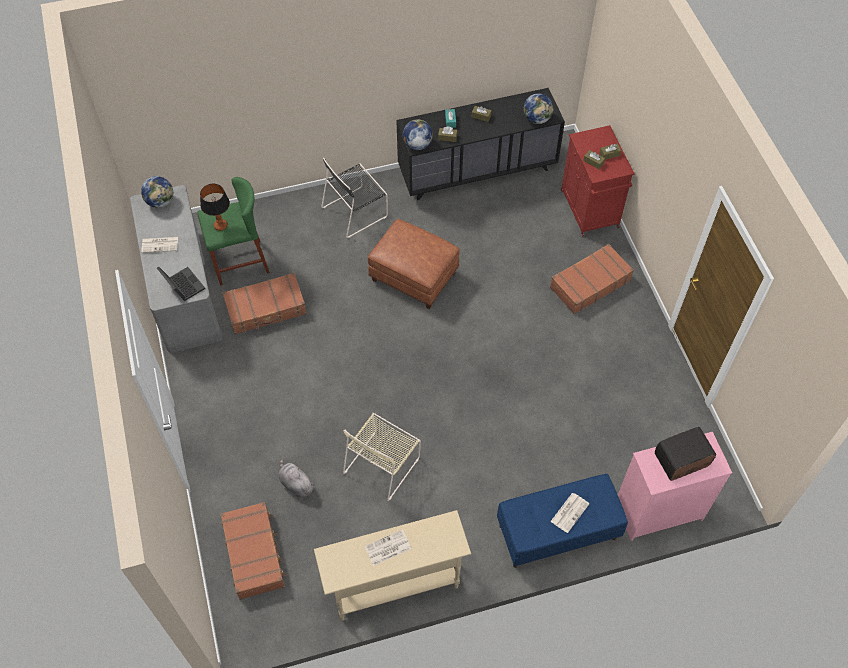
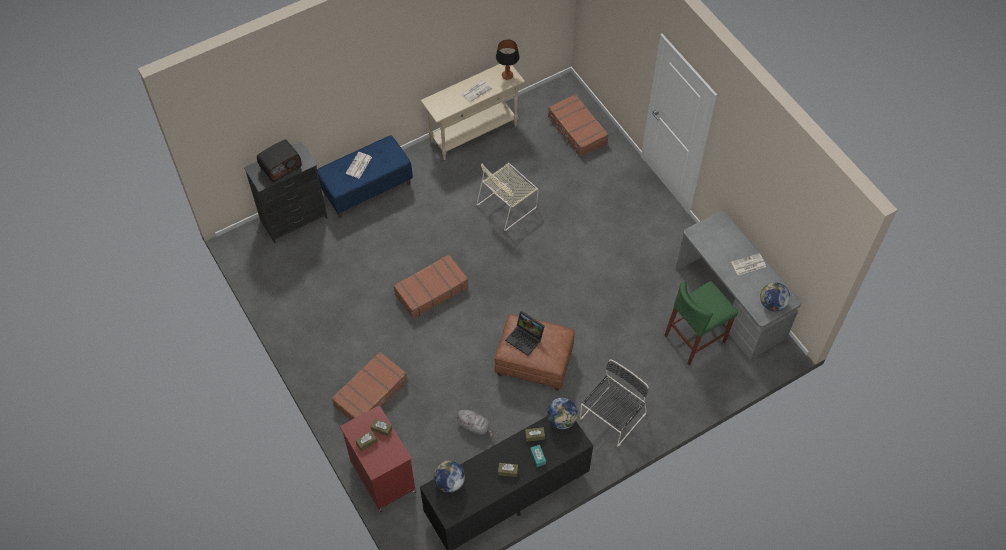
camera: 165 degrees right, 0 degrees up
laptop [157,266,205,301] -> laptop moved to [505,311,545,356]
table lamp [200,184,230,231] -> table lamp moved to [496,40,520,80]
brown suitcase [222,273,307,334] -> brown suitcase moved to [393,254,469,319]
grey plush toy [278,458,315,498] -> grey plush toy moved to [455,410,493,438]
beige chair [343,413,421,501] -> beige chair turned 150 degrees counterclockwise [476,163,539,231]
pink dresser [618,432,732,541] -> black dresser [244,141,328,243]

